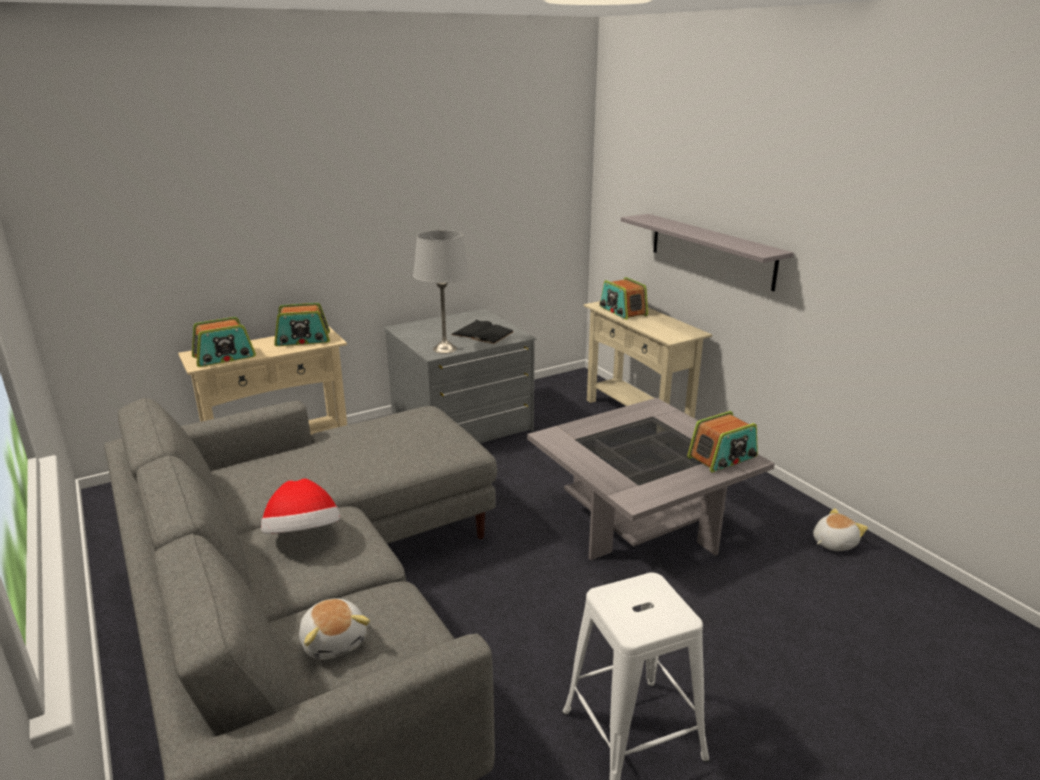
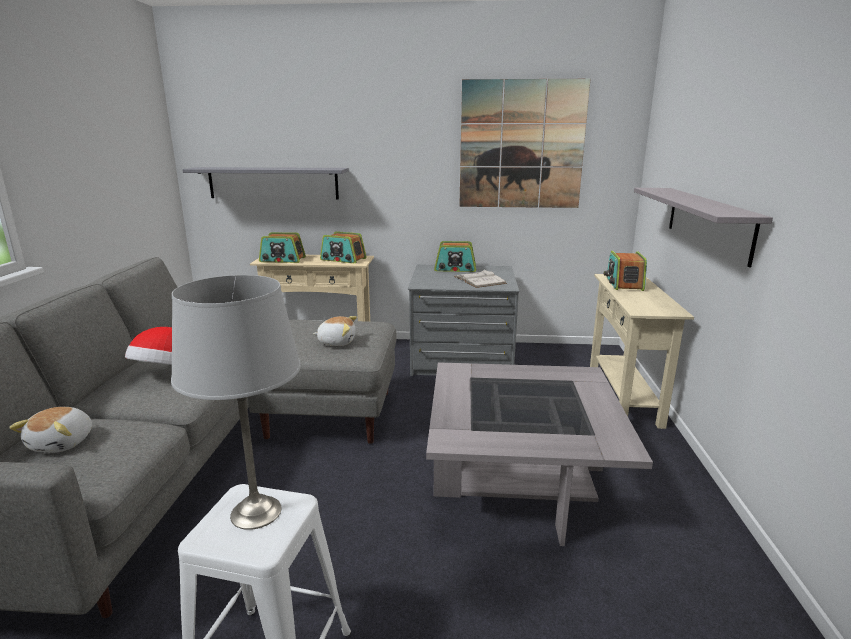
camera: 35 degrees right, 5 degrees down
grey table lamp [413,230,470,354] -> grey table lamp moved to [171,275,301,530]
black book [451,320,514,344] -> white book [454,269,507,288]
radio [687,411,758,472] -> radio moved to [434,241,476,272]
plush toy [813,508,868,551] -> plush toy moved to [313,316,357,346]
none -> grey shelf [182,167,349,200]
none -> picture [459,79,590,208]

